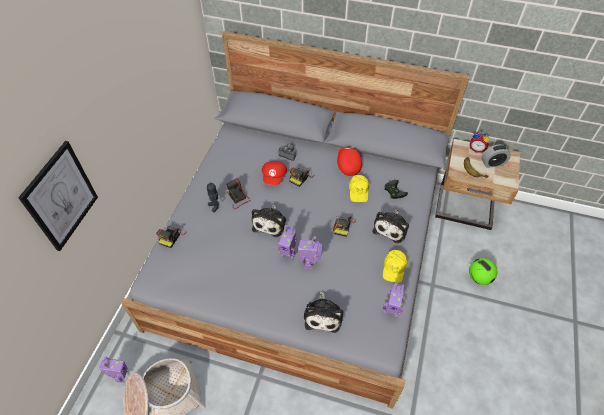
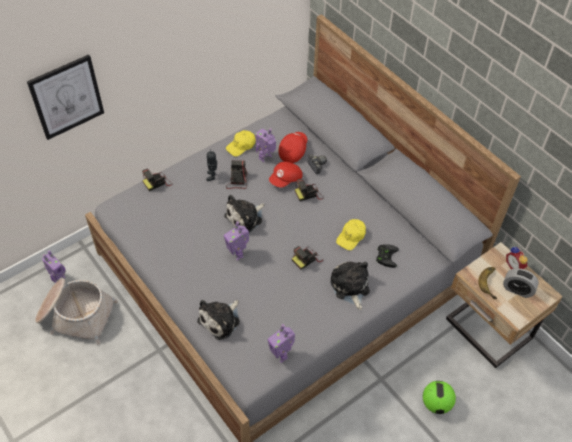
camera: 35 degrees right, 0 degrees up
toy robot [298,236,323,270] -> toy robot moved to [255,128,276,162]
red cap [337,147,362,176] -> red cap moved to [278,132,307,163]
plush toy [373,209,409,243] -> plush toy turned 105 degrees clockwise [330,261,370,310]
yellow cap [383,250,407,283] -> yellow cap moved to [226,130,256,157]

